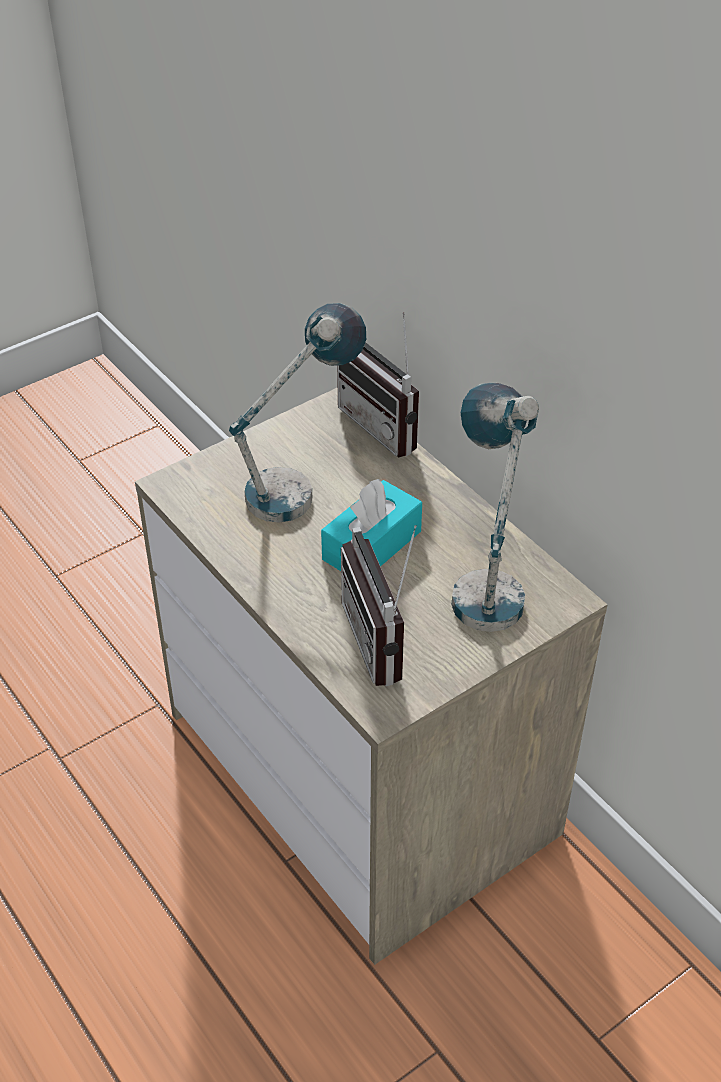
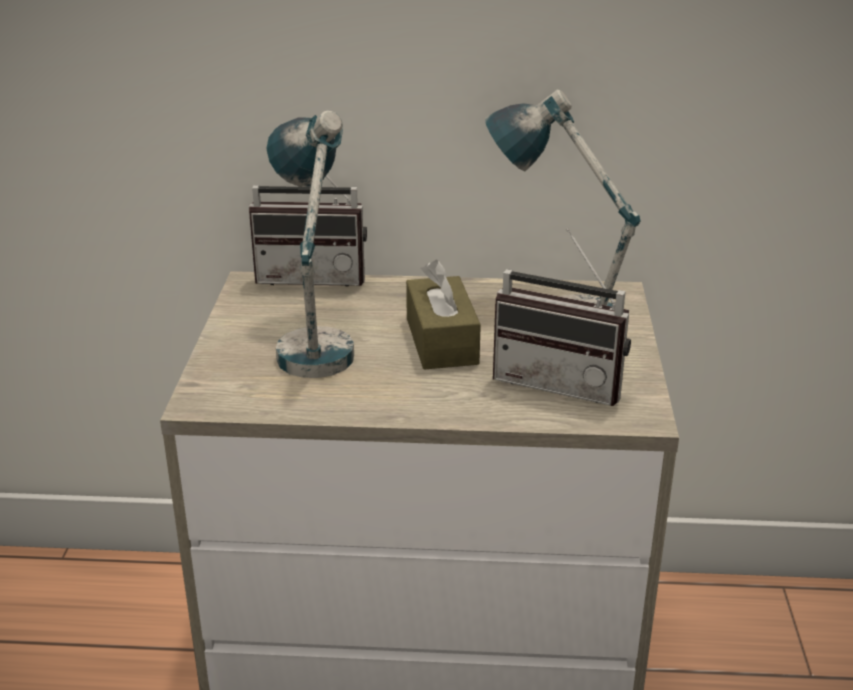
camera: 50 degrees left, 15 degrees down
turquoise tissue box [321,479,422,571] -> brown tissue box [406,260,481,370]

